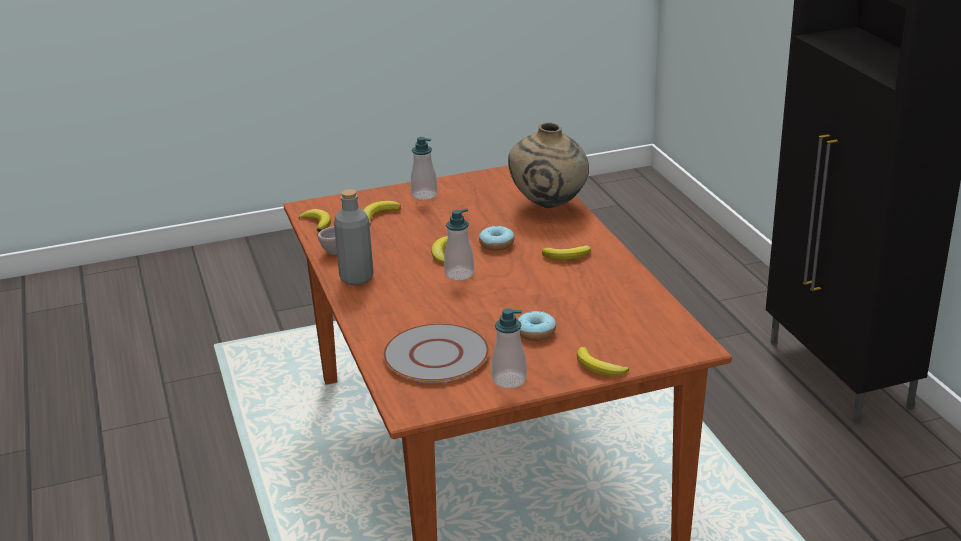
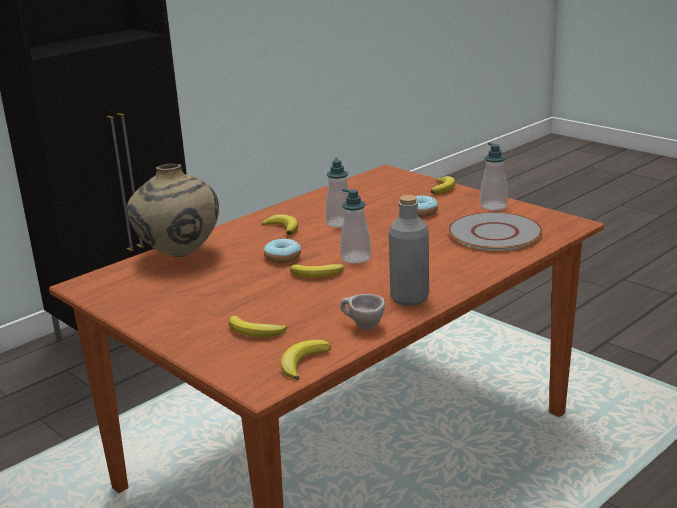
camera: 115 degrees left, 5 degrees down
soap dispenser [411,137,438,200] -> soap dispenser moved to [325,158,349,228]

